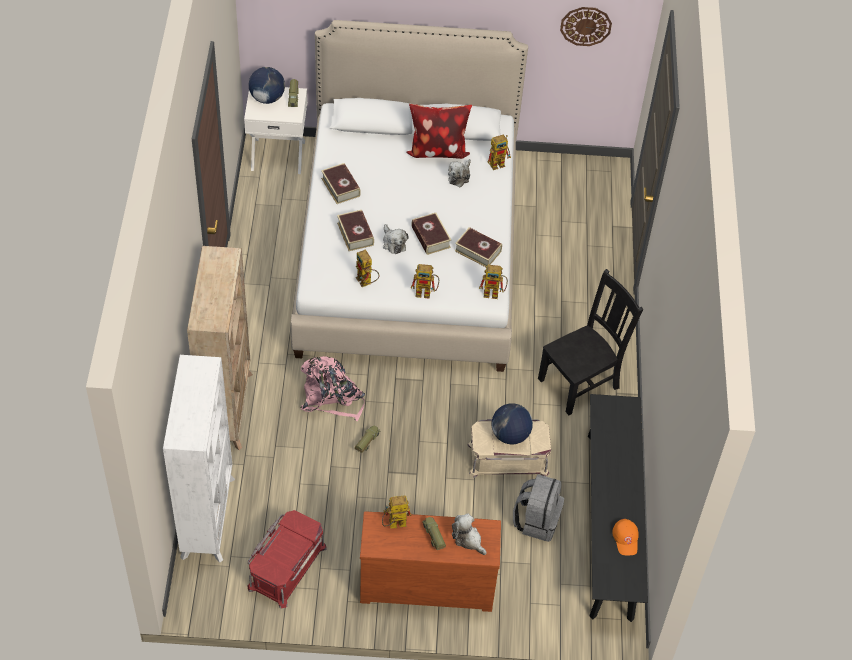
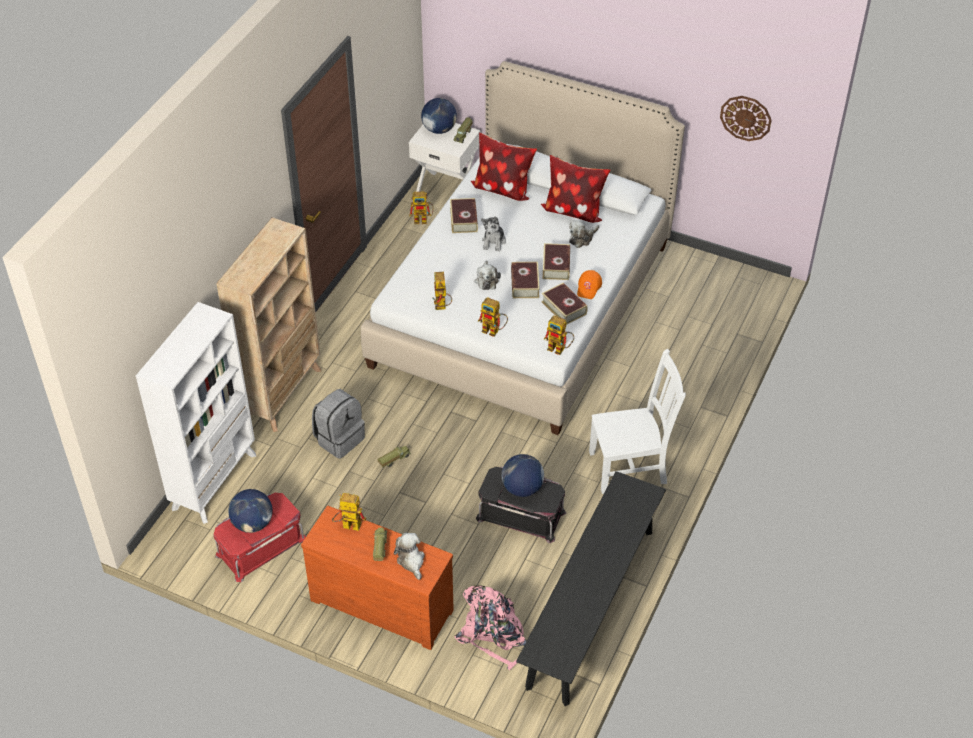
camera: 25 degrees right, 5 degrees down
pink backpack [301,356,365,421] -> pink backpack moved to [455,586,527,670]
book [337,210,374,251] -> book moved to [543,243,570,280]
beige storage box [468,419,551,478] -> black storage box [476,467,566,543]
toy robot [488,135,511,170] -> toy robot moved to [409,192,434,224]
grey backpack [513,474,564,542] -> grey backpack moved to [312,389,365,459]
black chair [538,269,643,415] -> white chair [589,349,686,494]
orange cap [612,519,639,555] -> orange cap moved to [577,270,602,299]
none -> globe [228,489,273,533]
none -> pillow [471,133,537,201]
none -> plush toy [481,216,506,252]

